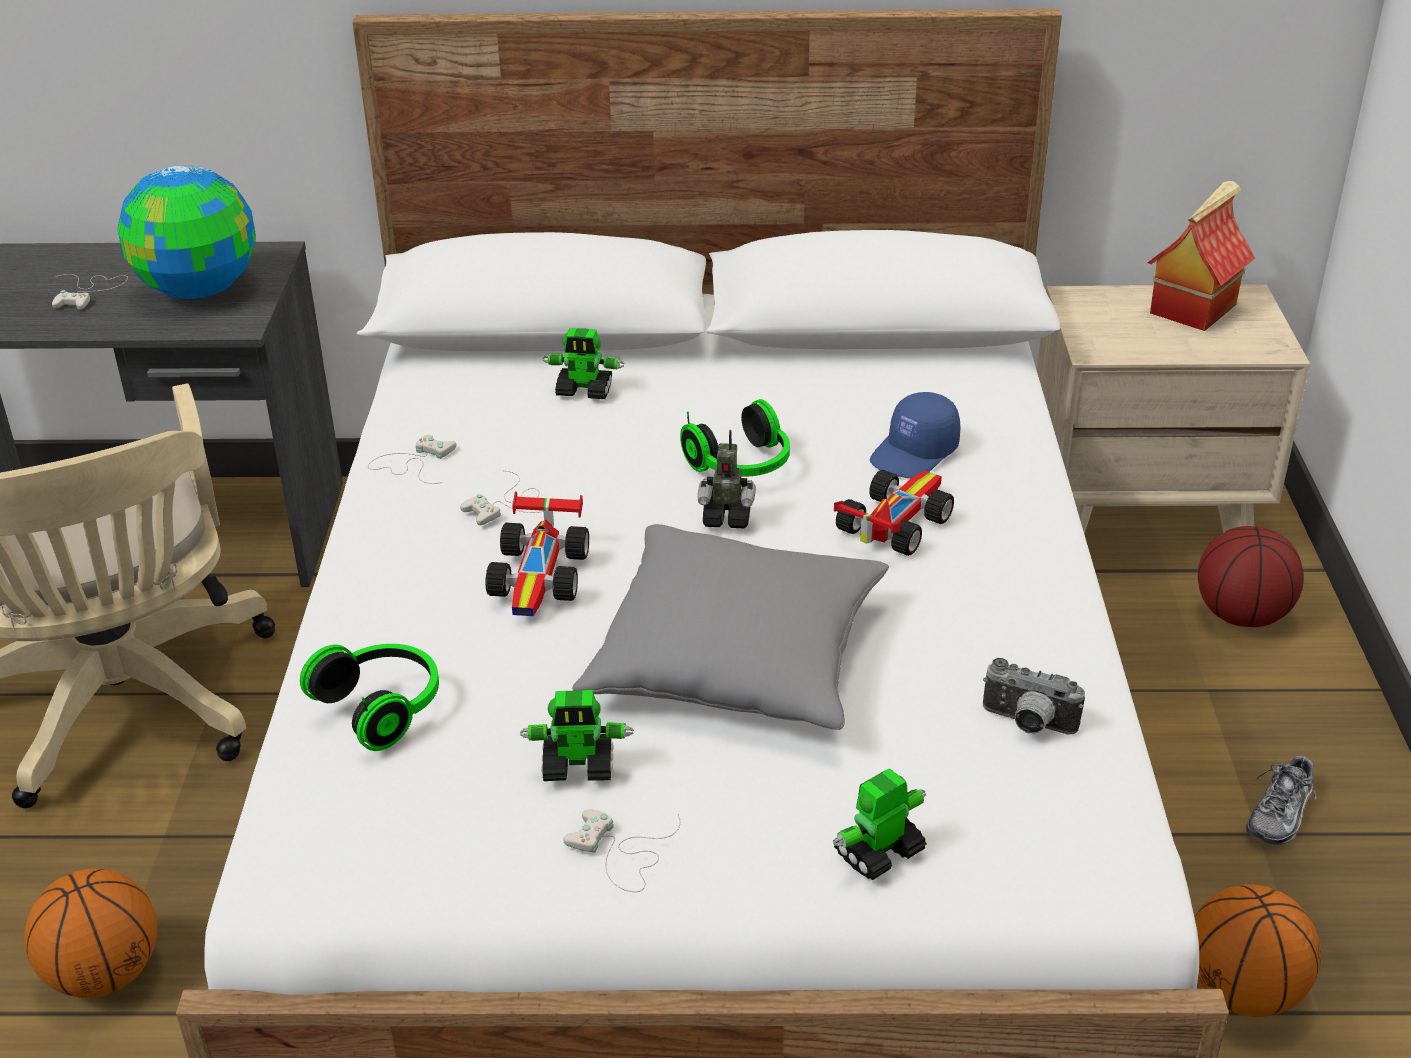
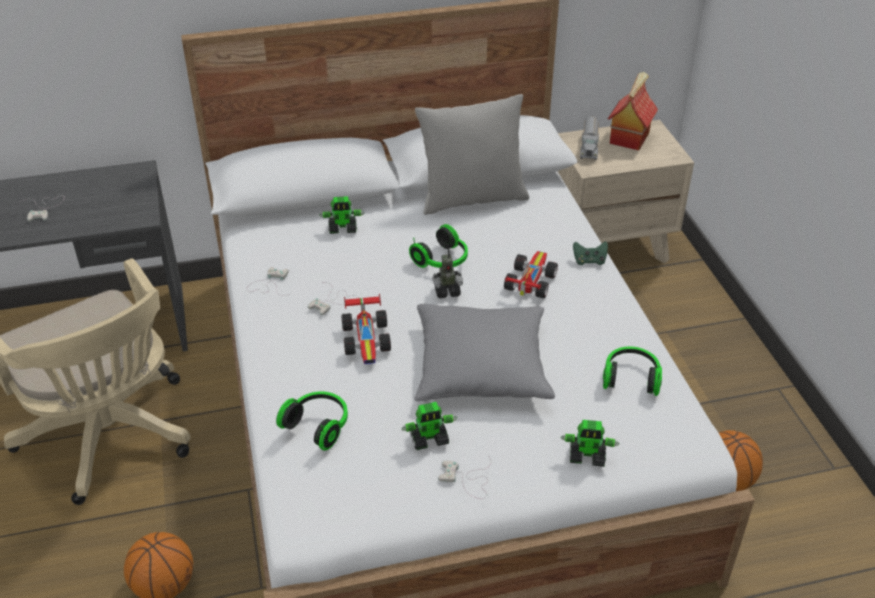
camera: 15 degrees left, 5 degrees up
globe [117,166,256,299] -> none
toy robot [833,768,927,880] -> toy robot turned 120 degrees counterclockwise [561,420,620,467]
blue cap [870,392,960,478] -> none
camera [983,658,1085,734] -> headphones [603,346,662,396]
basketball [1198,526,1304,627] -> none
shoe [1246,752,1316,845] -> none
none -> grey pillow [415,94,529,215]
none -> green game controller [573,241,608,265]
none -> toy truck [580,116,600,160]

